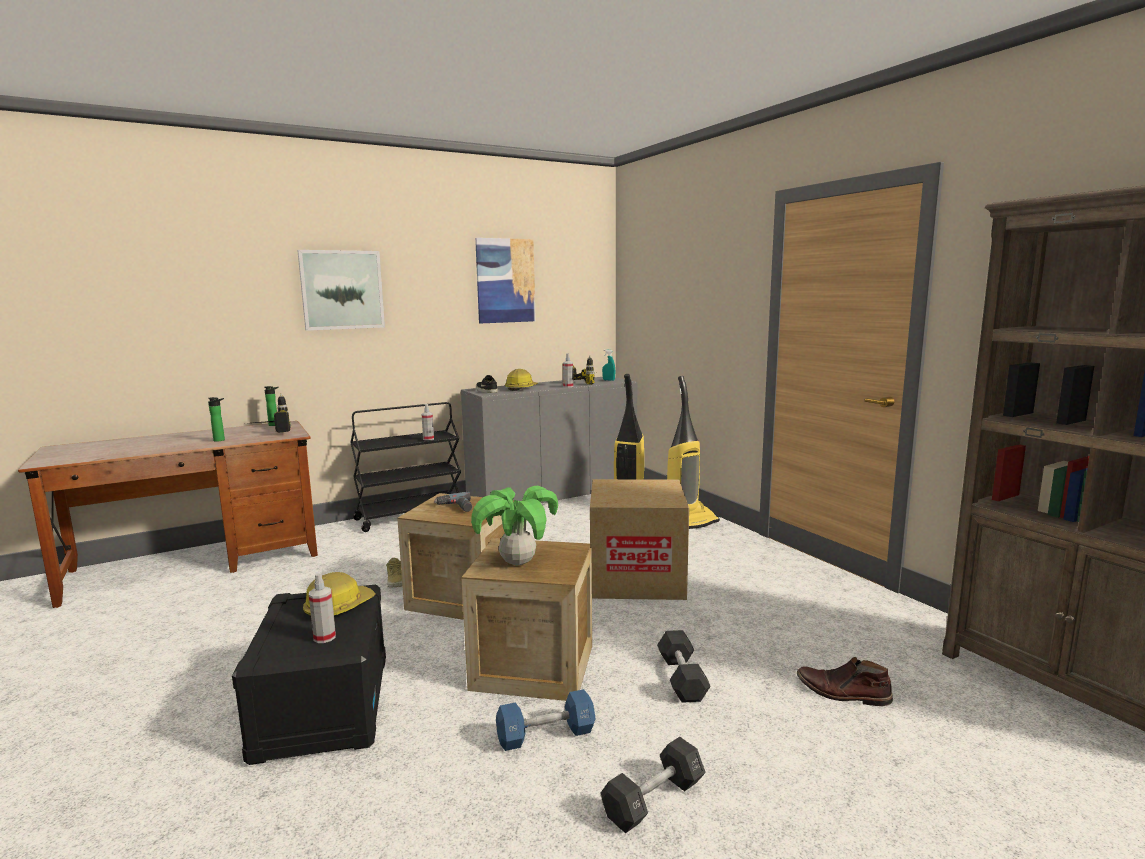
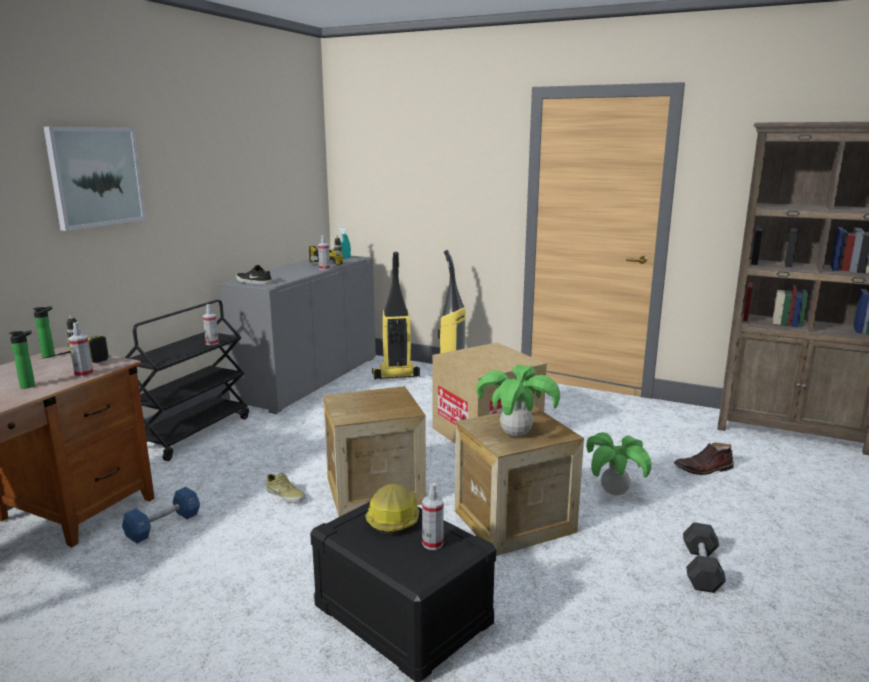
camera: 35 degrees left, 5 degrees up
power drill [434,492,472,512] -> none
picture [475,238,536,323] -> none
blue dumbbell [496,689,596,751] -> blue dumbbell moved to [122,487,200,543]
hard hat [505,369,538,391] -> none
black dumbbell [657,630,711,703] -> potted plant [586,432,651,496]
none -> spray bottle [68,322,93,378]

